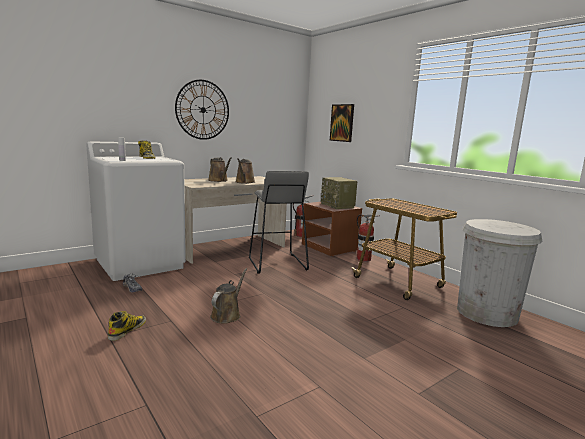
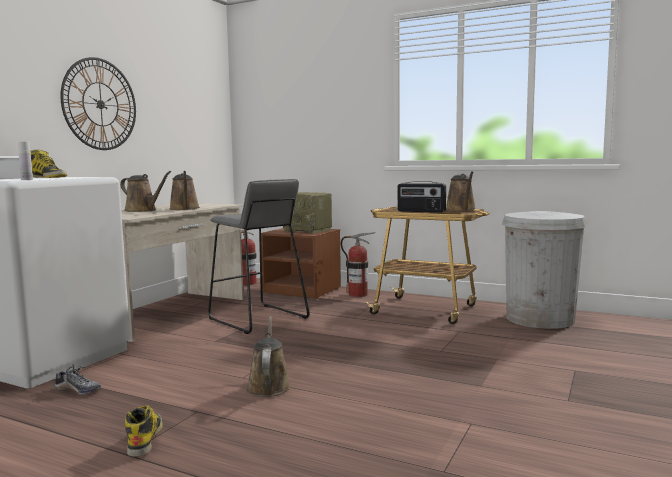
camera: 25 degrees left, 5 degrees down
picture [330,104,354,142] -> none
none -> radio [397,181,446,213]
none -> brown watering can [446,171,476,211]

